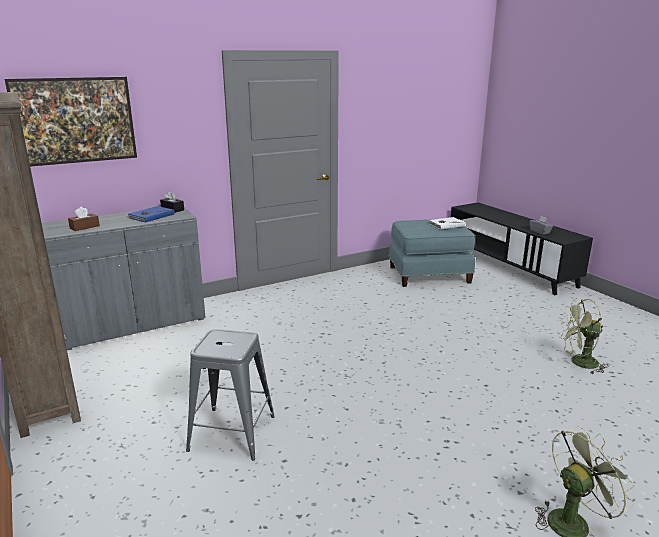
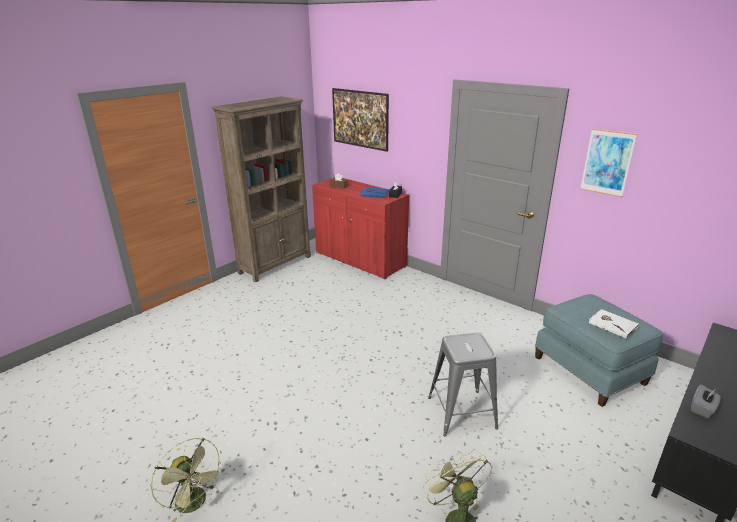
camera: 70 degrees right, 5 degrees up
grey cabinet [42,208,206,350] -> red cabinet [312,178,409,279]
grey stool [186,329,275,460] -> grey stool moved to [428,333,498,436]
none -> picture [580,128,637,197]

